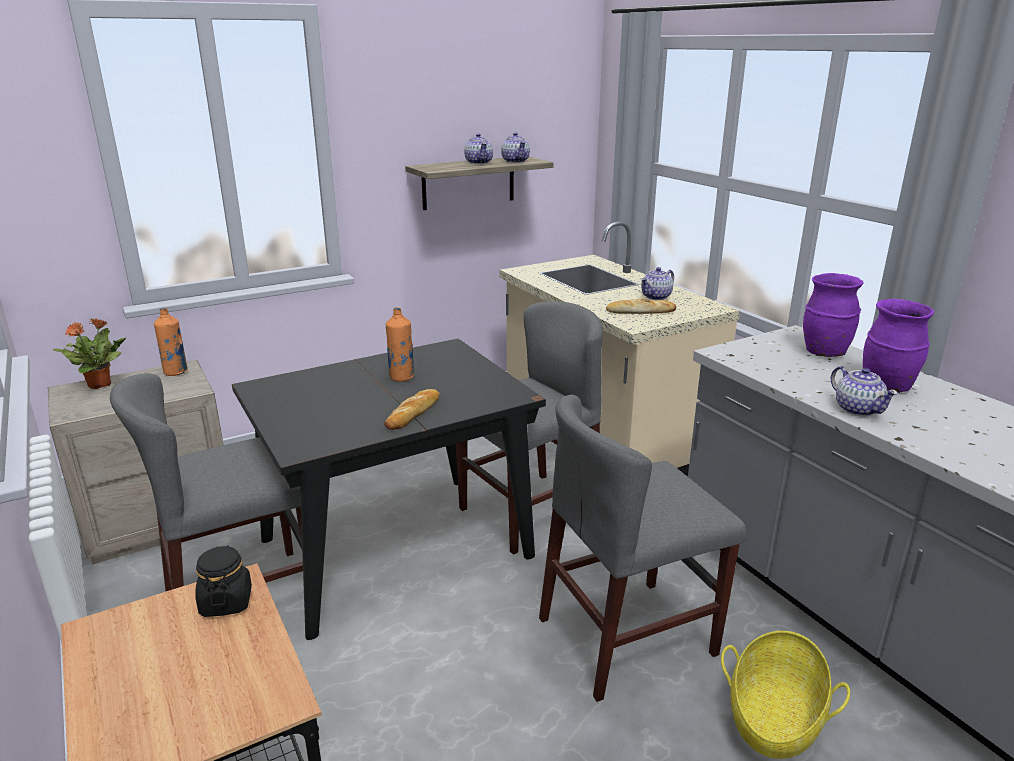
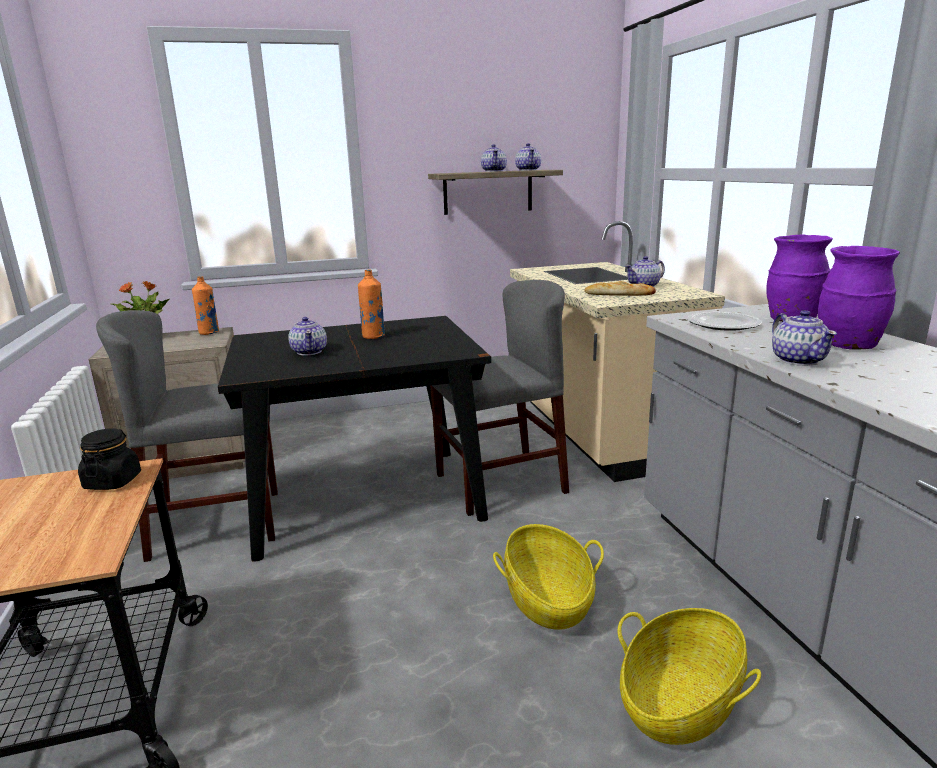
camera: 15 degrees right, 5 degrees down
bread [384,389,440,430] -> none
grey chair [539,395,746,702] -> basket [493,524,604,630]
none -> teapot [288,317,327,355]
none -> plate [687,312,762,331]

